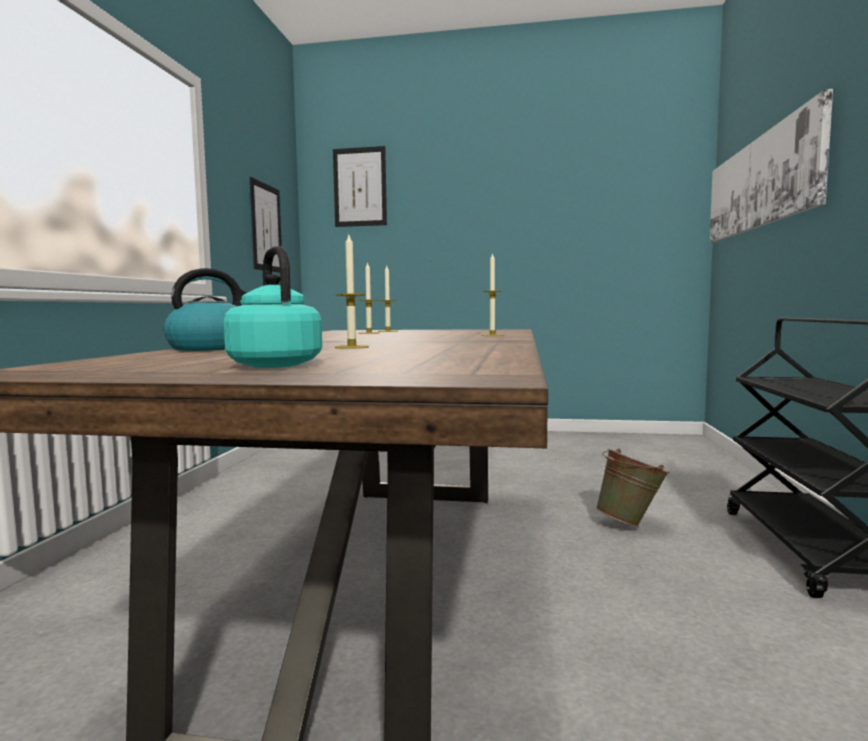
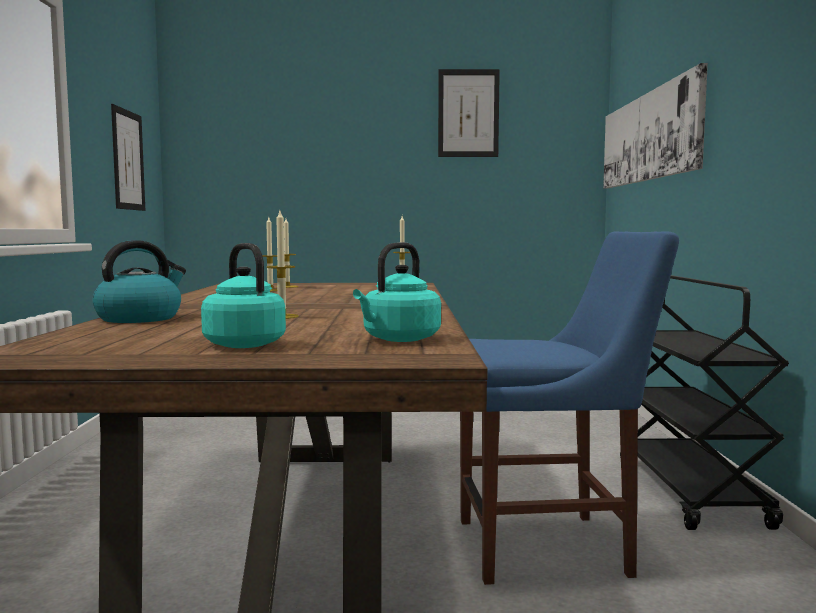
camera: 10 degrees left, 0 degrees up
picture [333,146,387,227] -> picture moved to [438,69,500,157]
green bucket [596,448,670,527] -> none
none -> turquoise kettle [353,242,441,342]
none -> blue chair [460,231,679,585]

